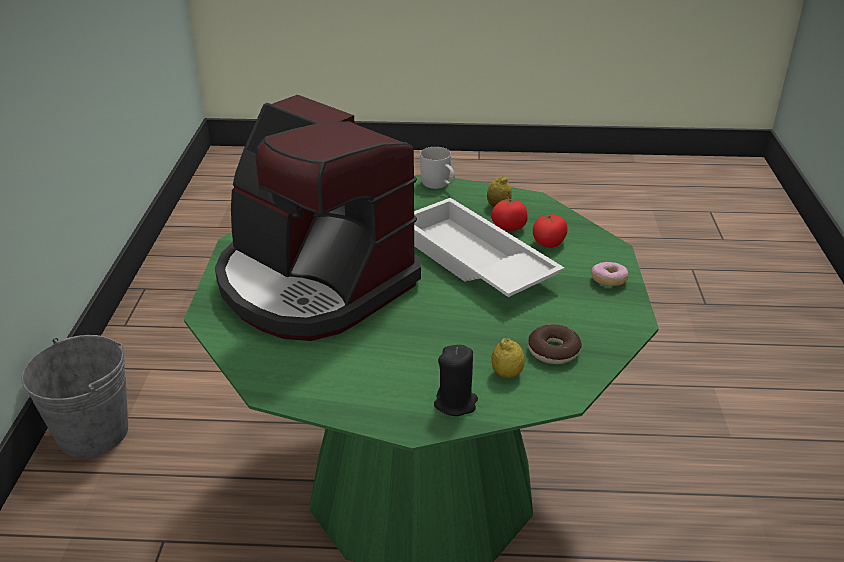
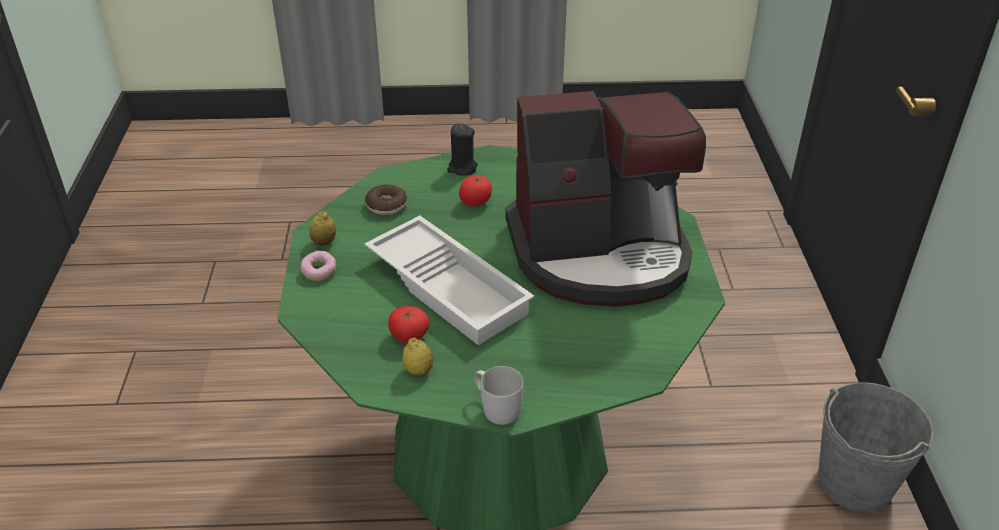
camera: 175 degrees right, 5 degrees up
coffee machine [215,94,421,341] -> coffee machine turned 135 degrees clockwise [505,91,706,307]
lemon [491,338,525,378] -> lemon moved to [309,212,336,246]
tomato [533,214,568,248] -> tomato moved to [459,175,492,207]

